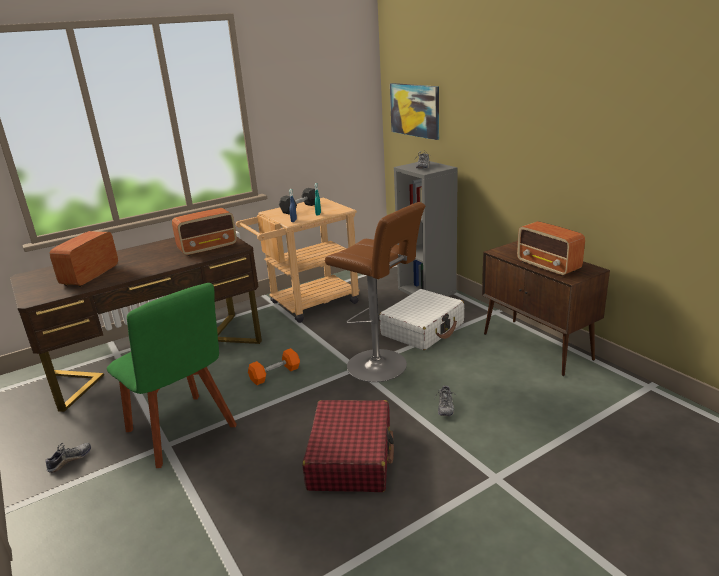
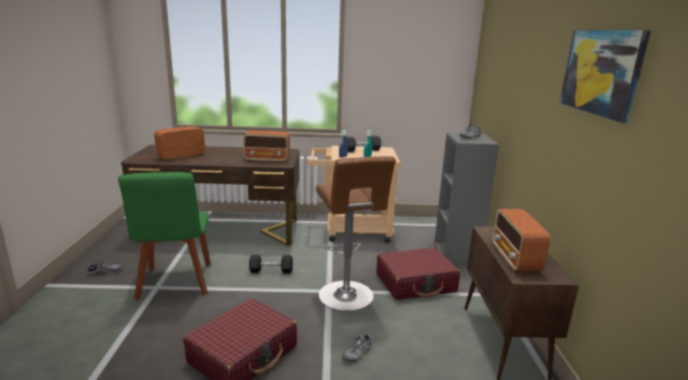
camera: 30 degrees right, 5 degrees down
orange dumbbell [248,348,300,385] -> black dumbbell [249,255,293,273]
white suitcase [379,289,464,350] -> red suitcase [377,247,460,300]
picture [390,83,439,140] -> picture moved to [560,30,651,123]

